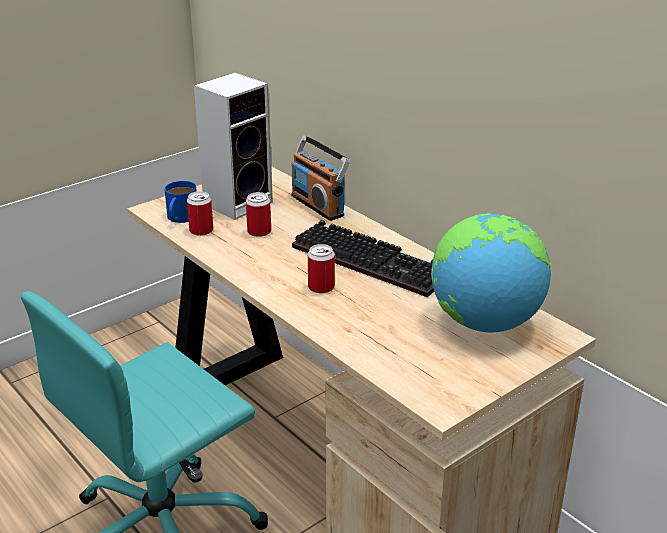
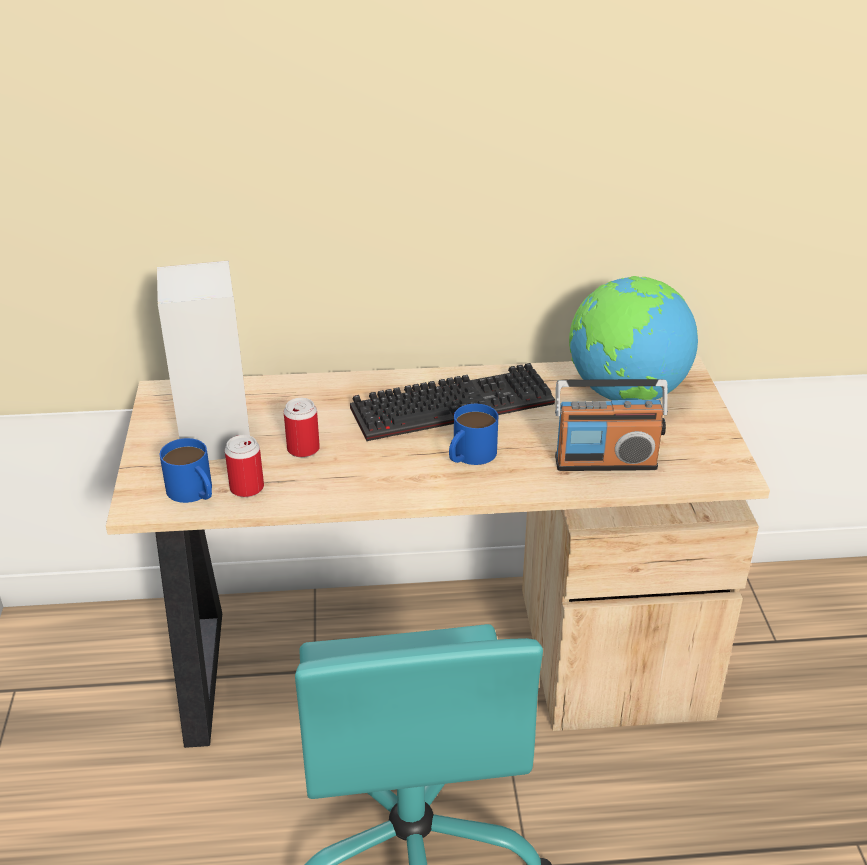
camera: 55 degrees left, 5 degrees up
radio [292,135,350,221] -> radio moved to [555,379,668,471]
can [308,244,335,293] -> blue mug [449,404,498,465]

